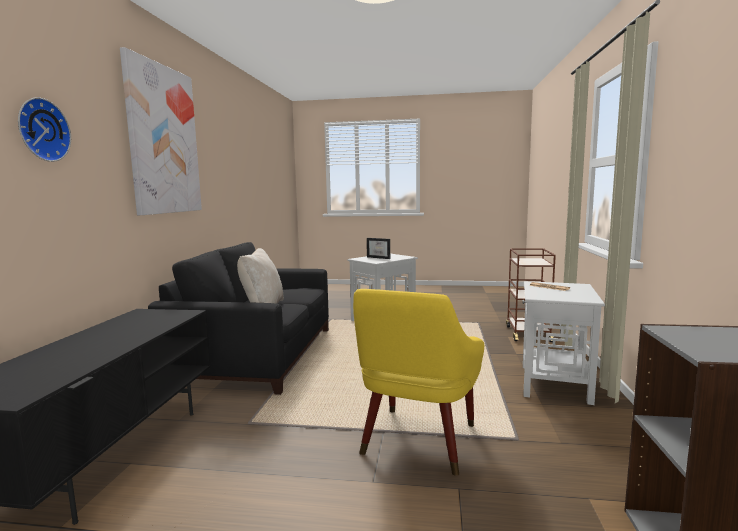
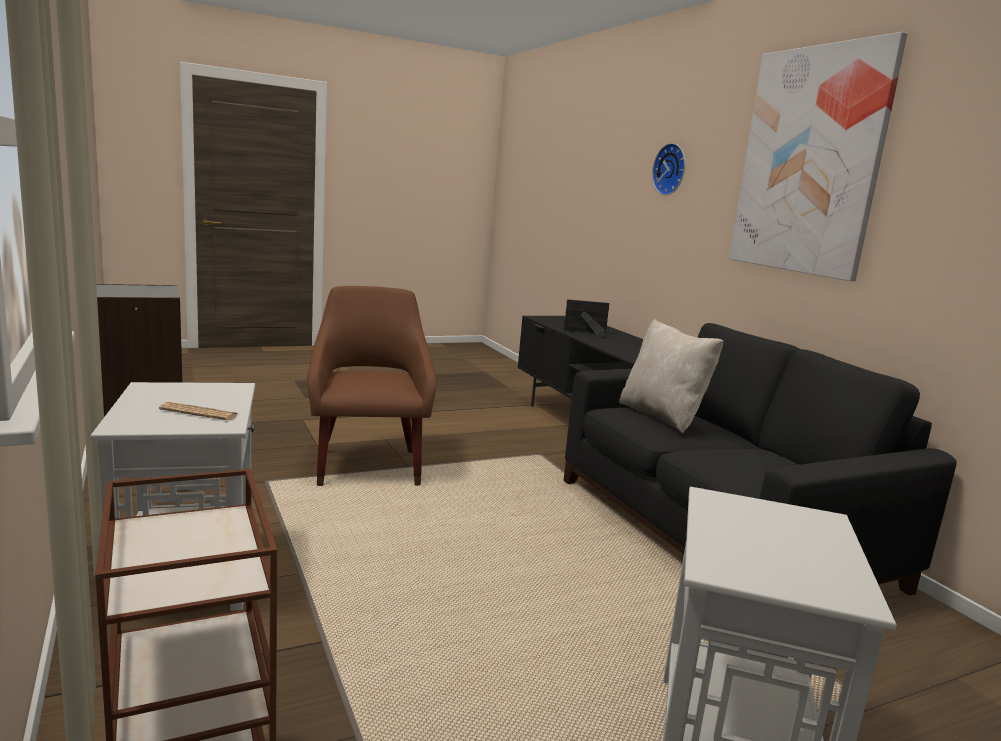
camera: 145 degrees right, 5 degrees up
yellow armchair [353,289,484,476] -> brown armchair [307,286,436,486]
picture frame [367,238,390,259] -> picture frame moved to [564,299,610,337]

